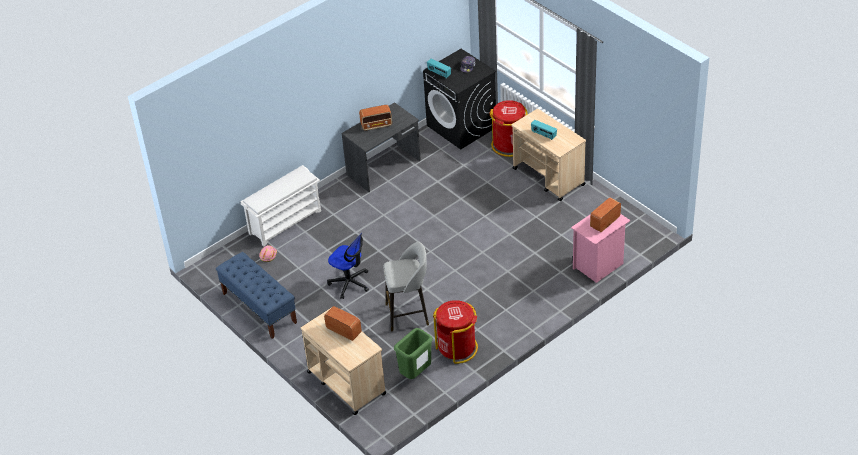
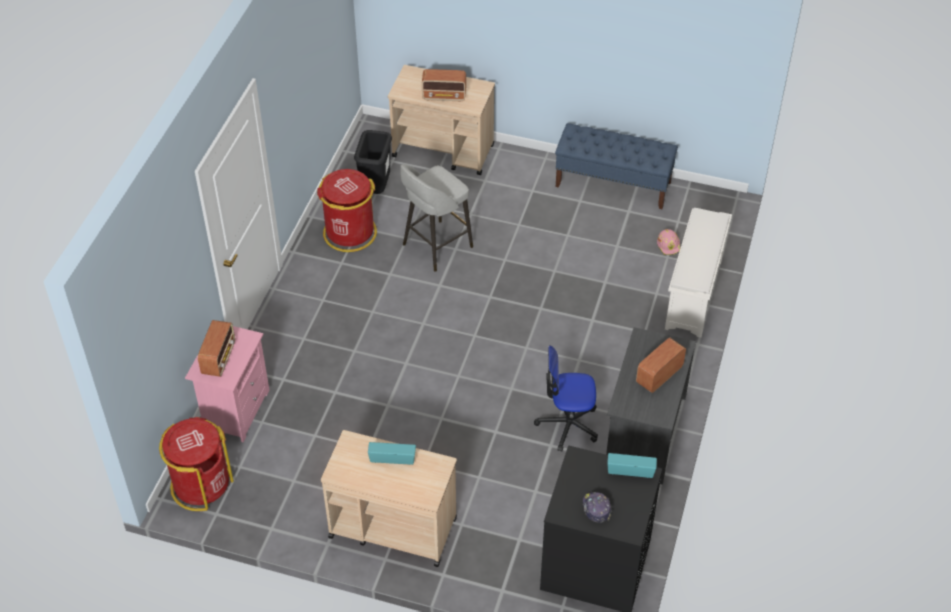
camera: 145 degrees right, 5 degrees up
office chair [327,233,369,299] -> office chair moved to [534,346,598,452]
green trash can [394,328,433,379] -> black trash can [354,130,392,194]
red trash can [489,100,528,157] -> red trash can moved to [159,417,234,511]

